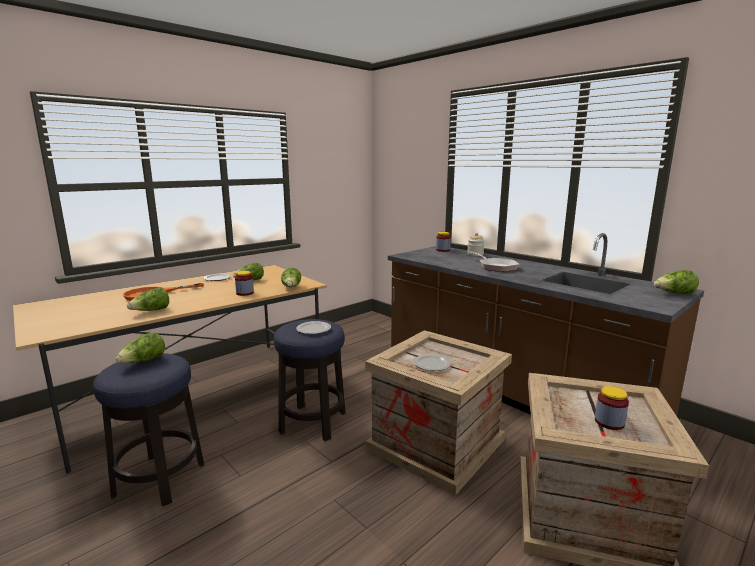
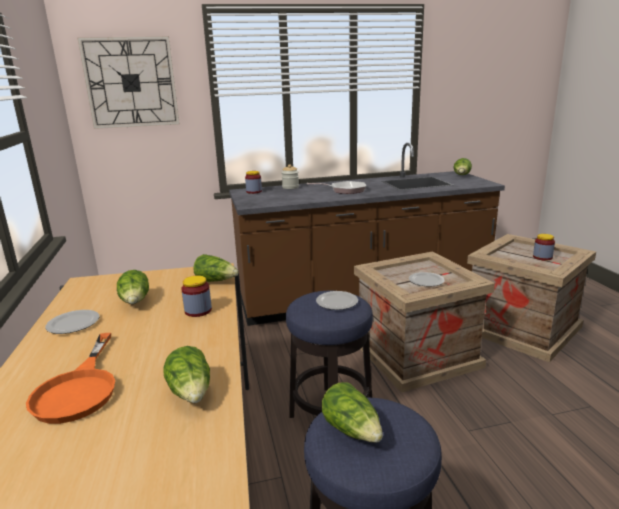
camera: 60 degrees left, 5 degrees up
none -> wall clock [77,36,180,129]

